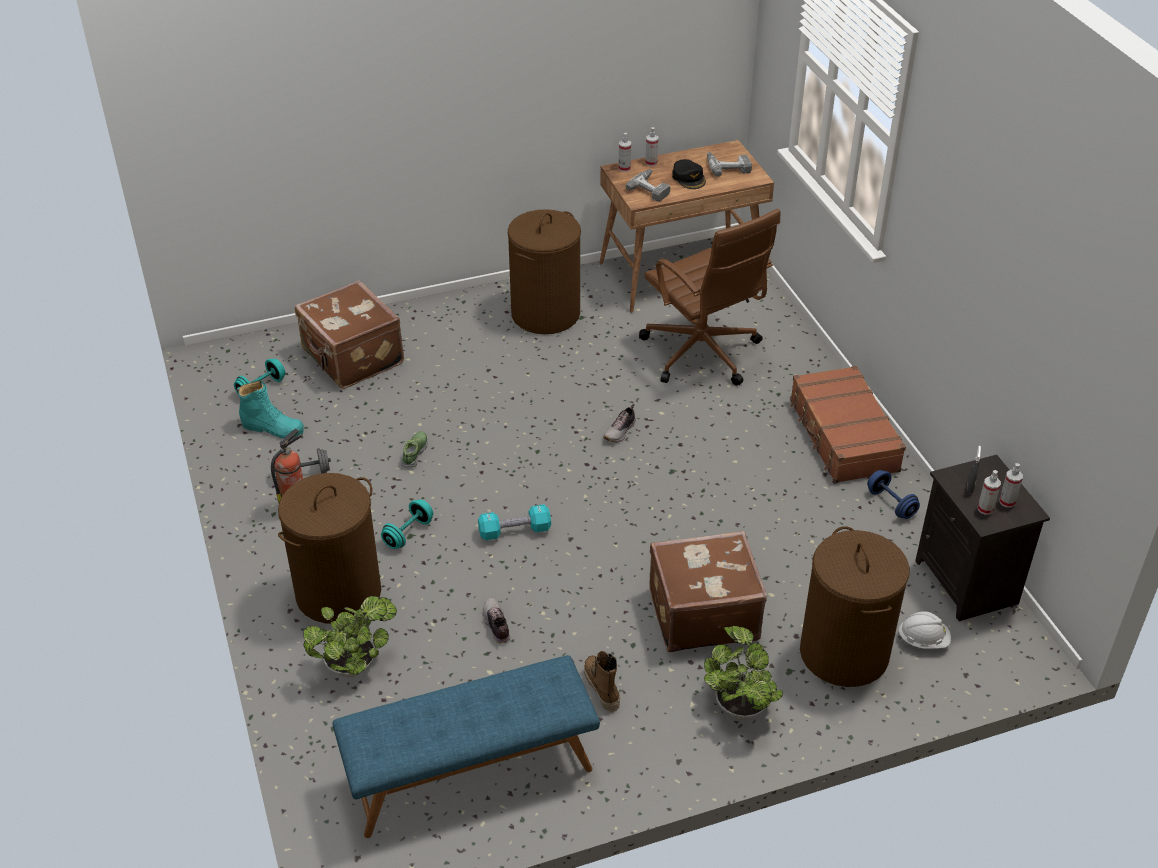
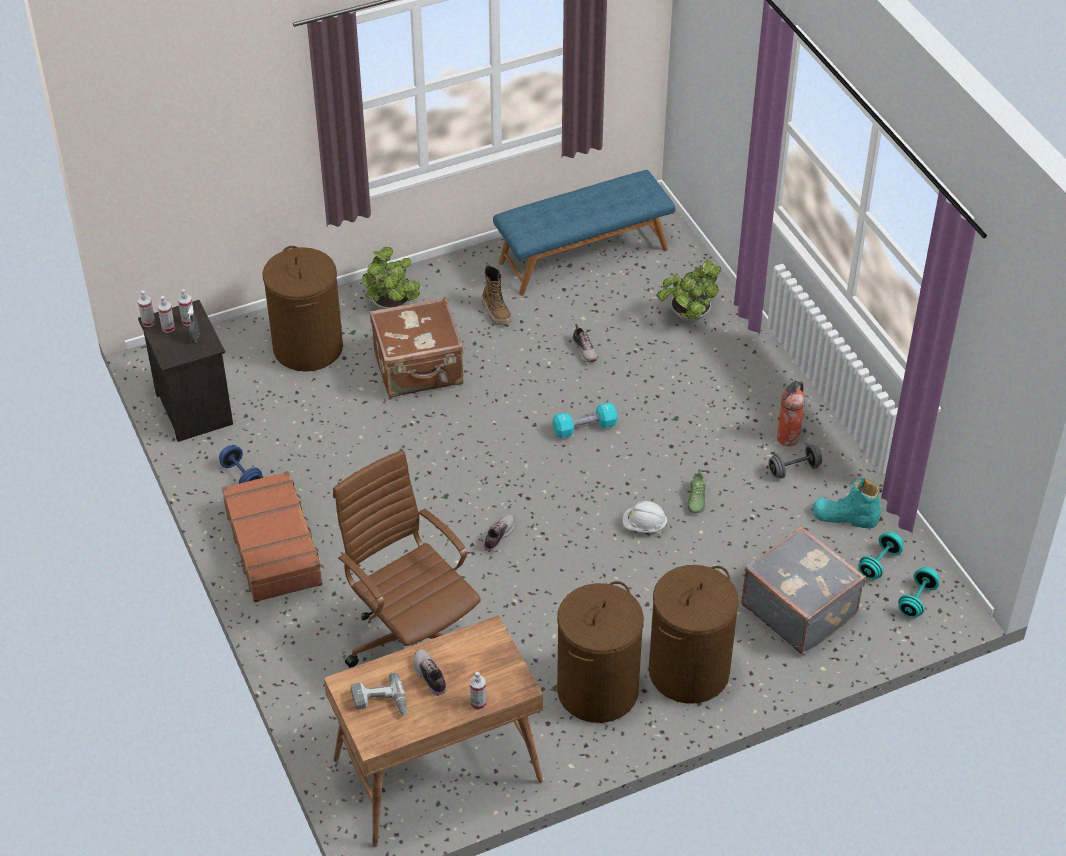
camera: 175 degrees right, 5 degrees up
brown laundry basket [278,473,381,624] -> brown laundry basket moved to [649,565,739,704]
brown suitcase [295,280,404,389] -> grey suitcase [741,526,866,655]
turquoise dumbbell [381,499,433,549] -> turquoise dumbbell moved to [898,567,940,618]
spray bottle [618,133,631,172] -> spray bottle moved to [138,290,155,327]
power drill [625,169,671,202] -> none
black cap [672,159,706,189] -> shoe [414,649,447,696]
white hard hat [898,612,951,649] -> white hard hat moved to [623,501,668,533]

